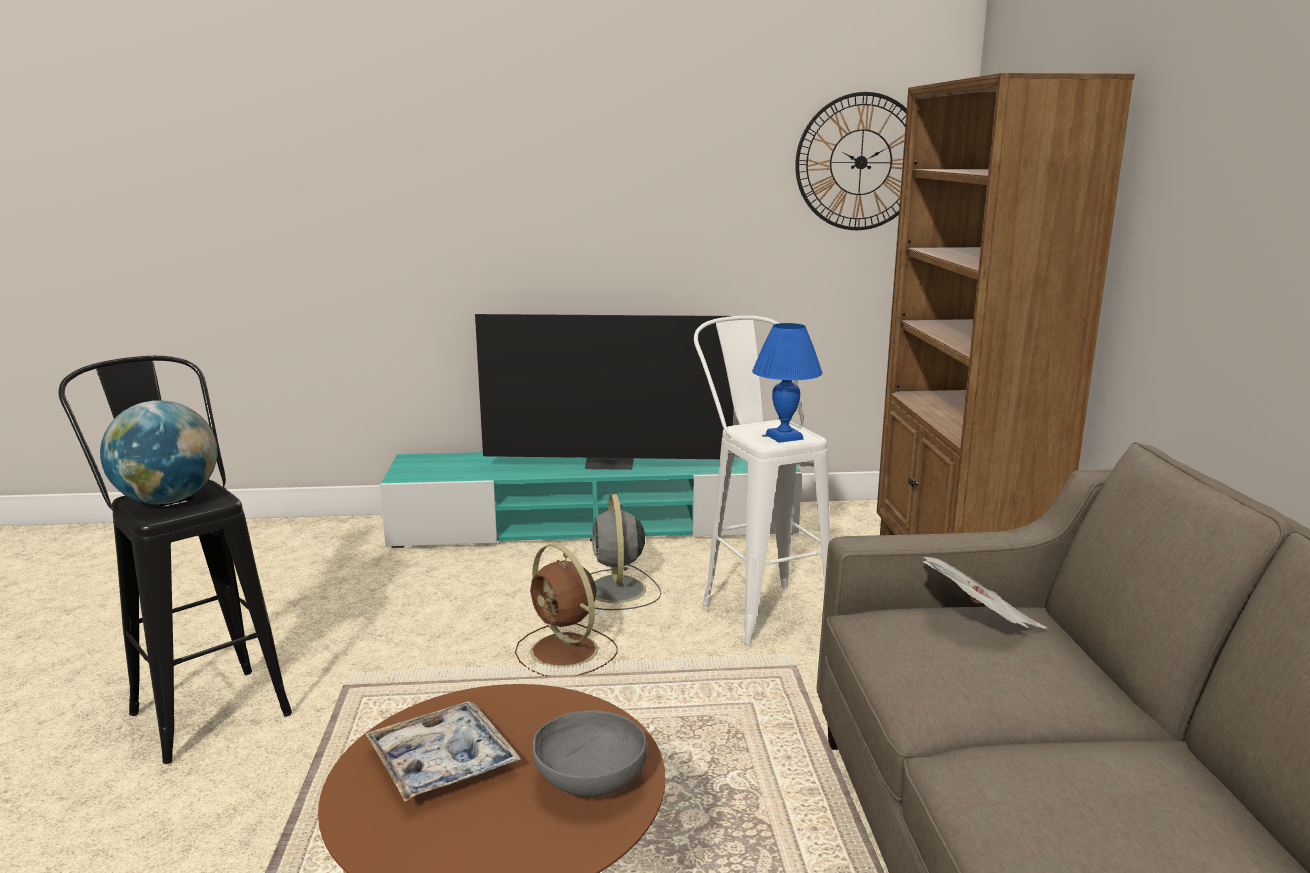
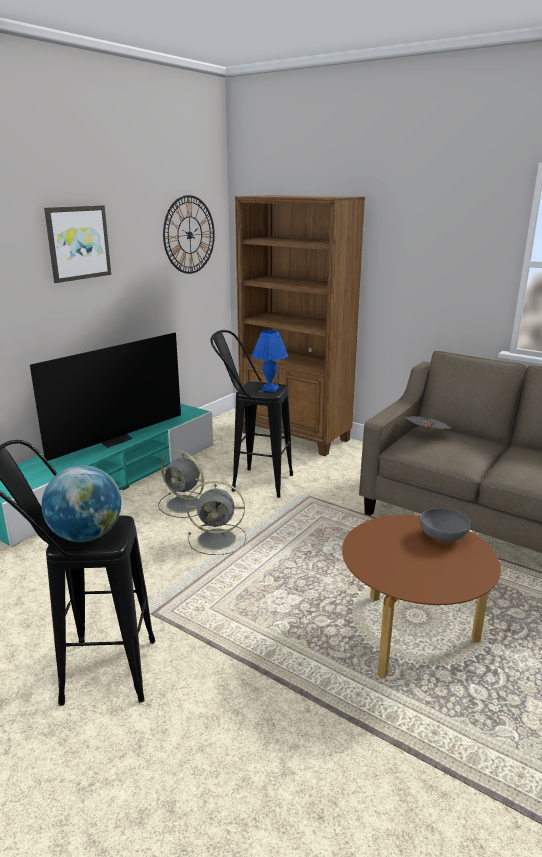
camera: 50 degrees left, 5 degrees up
tray [365,701,521,802] -> none
brown fan [515,544,617,676] -> grey fan [186,481,246,555]
white stool [694,316,830,644] -> black stool [210,330,293,498]
none -> picture [44,205,111,283]

